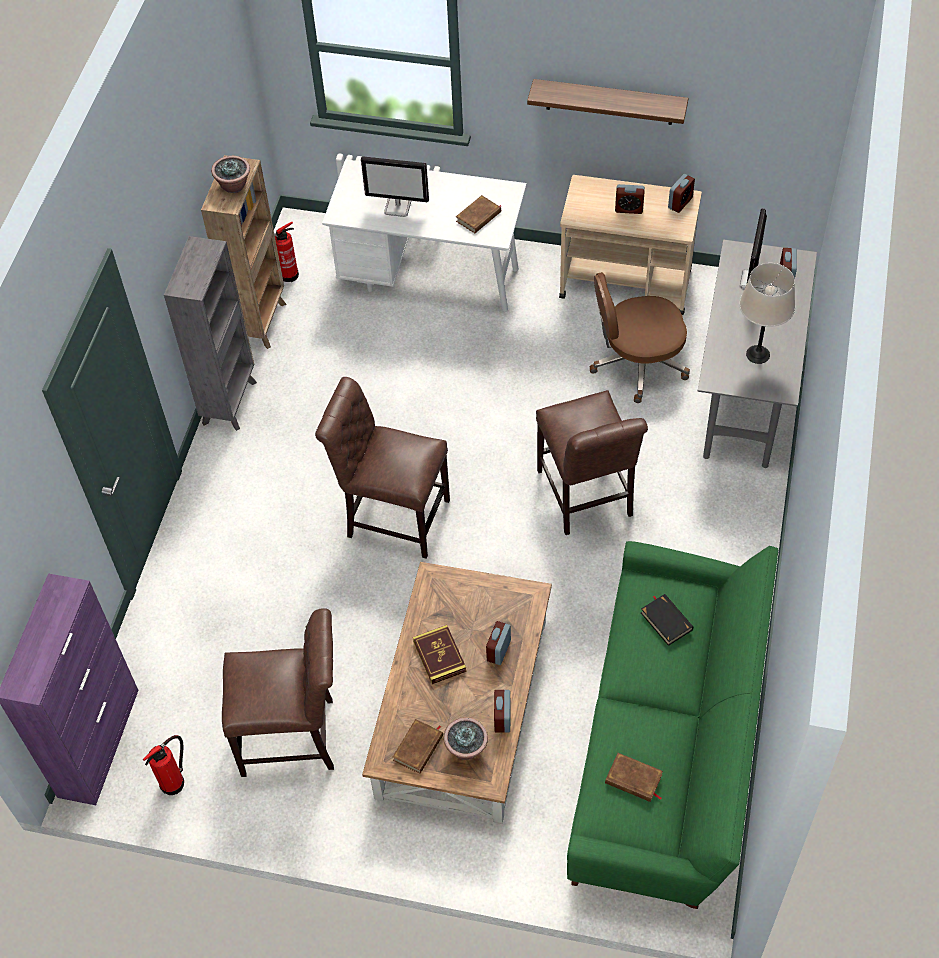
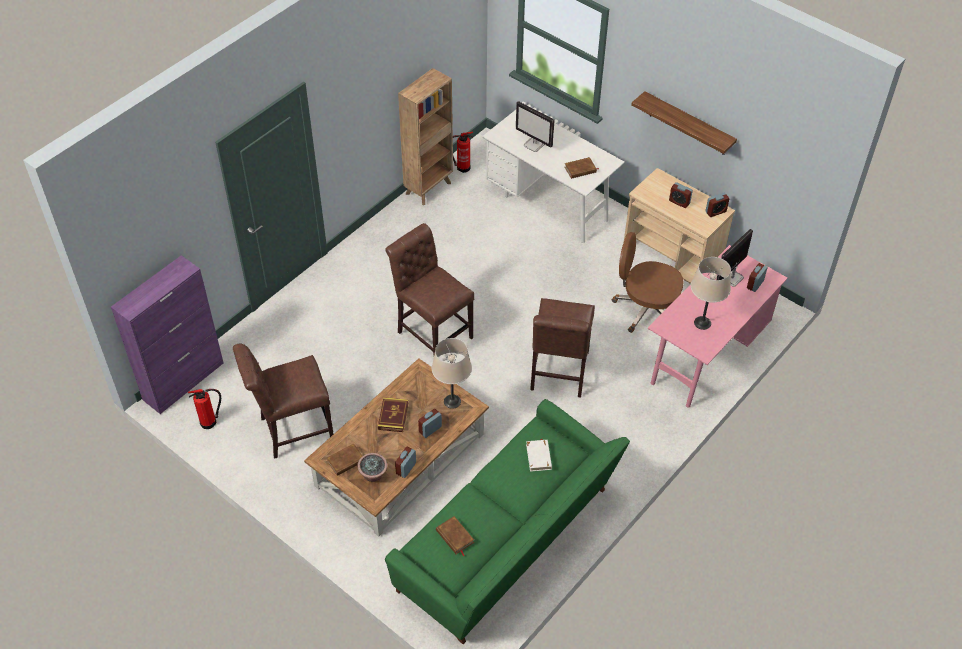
camera: 25 degrees right, 5 degrees down
grey bookcase [164,236,257,431] -> none
potted plant [211,156,250,193] -> none
brown chair [222,608,334,777] -> brown chair turned 135 degrees clockwise [233,344,333,459]
black book [641,594,693,646] -> white book [526,439,552,471]
grey desk [697,239,817,468] -> pink desk [647,245,788,408]
none -> beige table lamp [432,338,472,409]

